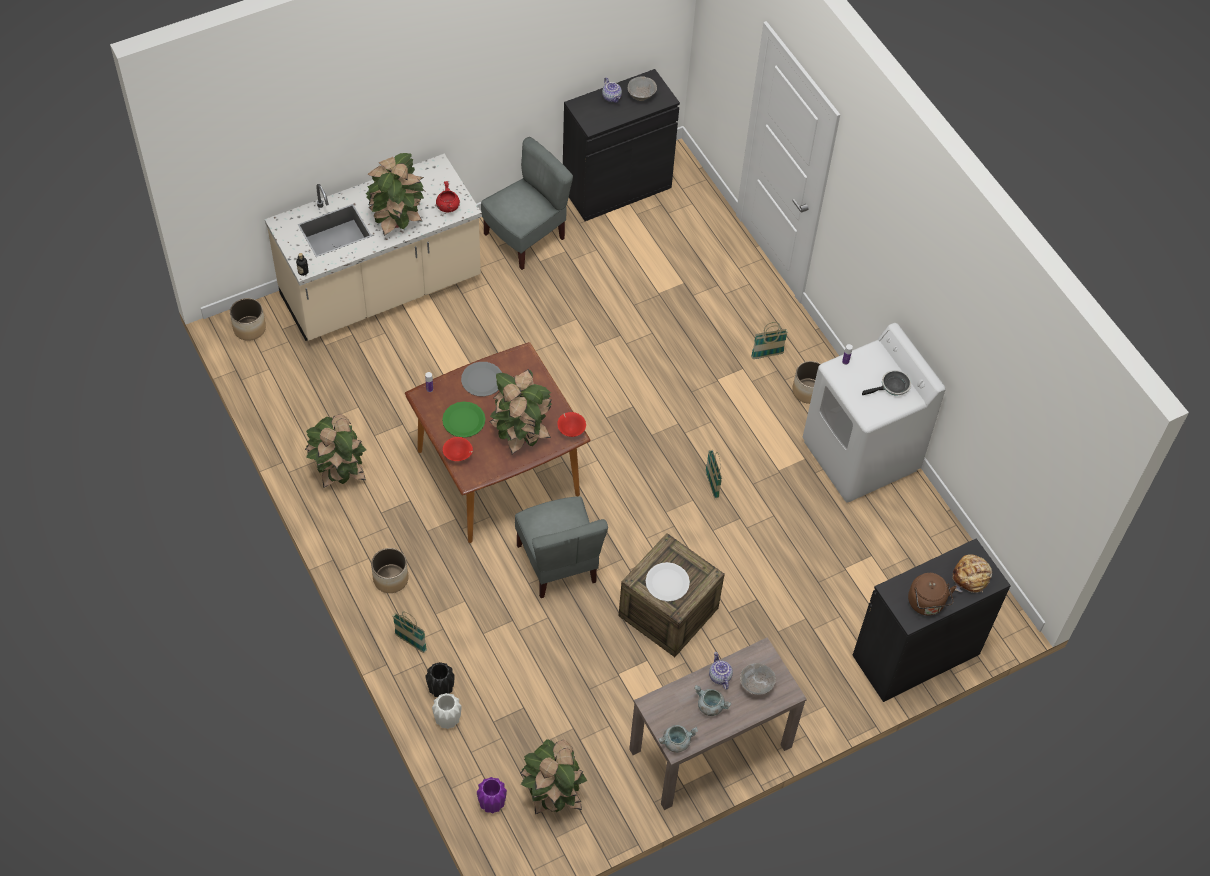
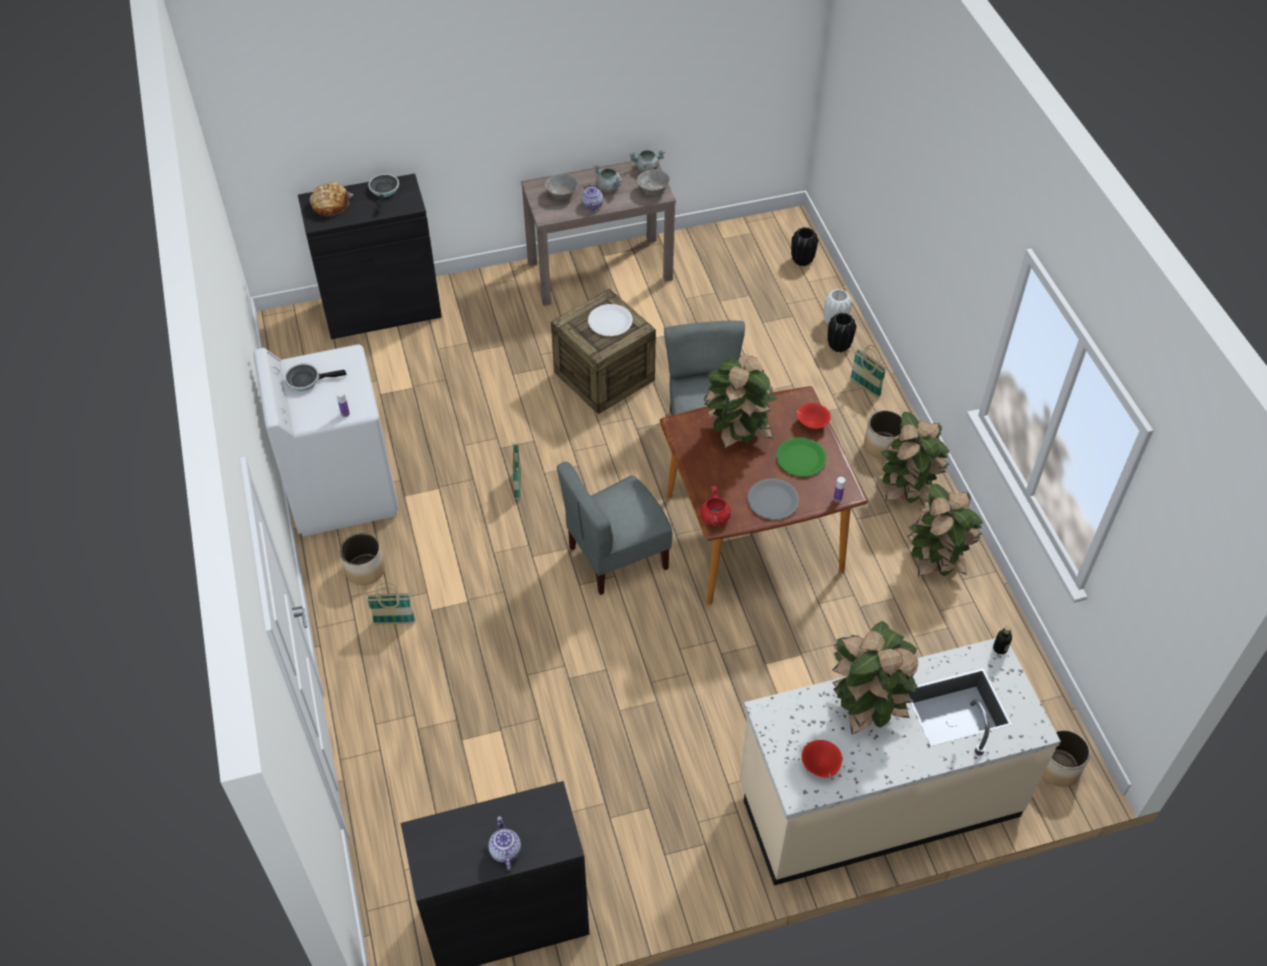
camera: 165 degrees left, 5 degrees down
red cooking pot [436,181,460,212] -> red cooking pot moved to [700,486,731,526]
purple vase [477,777,507,814] -> black vase [791,227,818,266]
grey chair [481,137,573,270] -> grey chair moved to [557,462,672,595]
potted plant [520,739,588,814] -> potted plant moved to [881,412,950,503]
red bowl [557,412,586,437] -> red bowl moved to [802,740,842,778]
grey bowl [628,76,657,101] -> grey bowl moved to [637,169,670,195]
brown kettle [908,573,957,616] -> frying pan [368,174,399,213]

